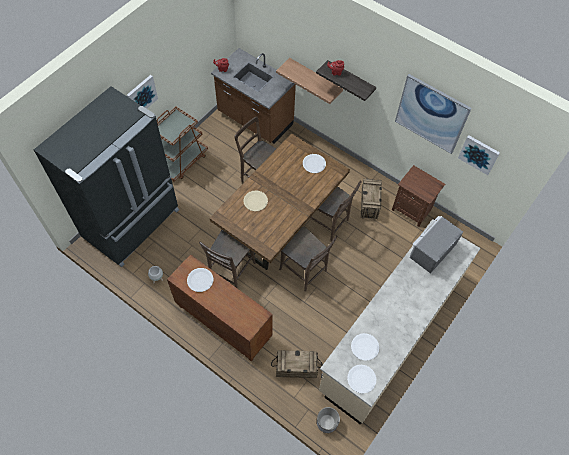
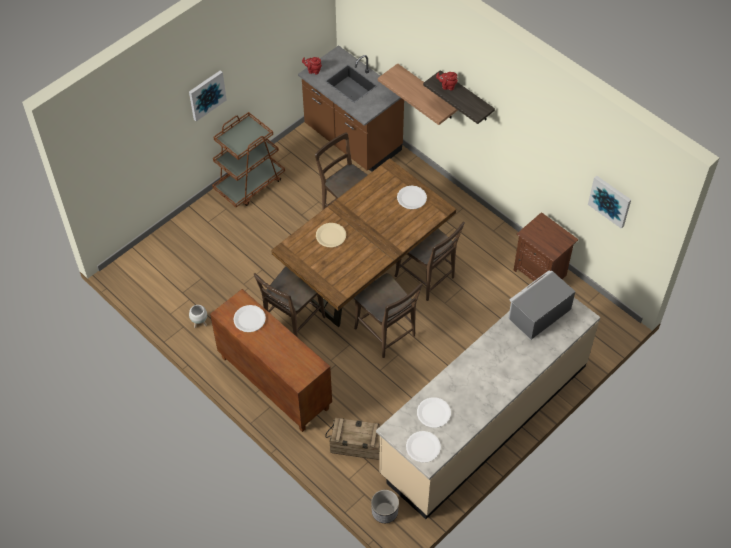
camera: 10 degrees right, 5 degrees down
black fridge [34,86,179,267] -> none
crate [361,179,382,220] -> none
picture [395,74,472,154] -> none

